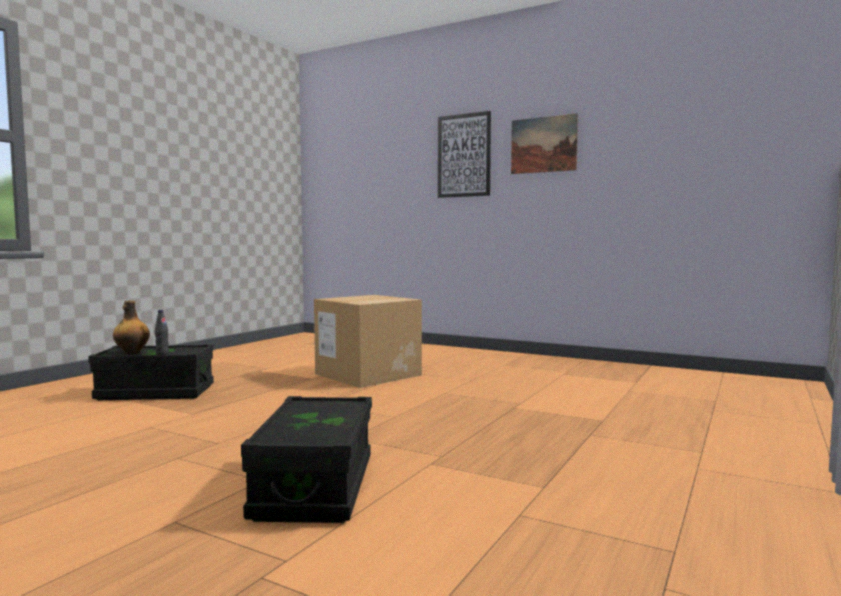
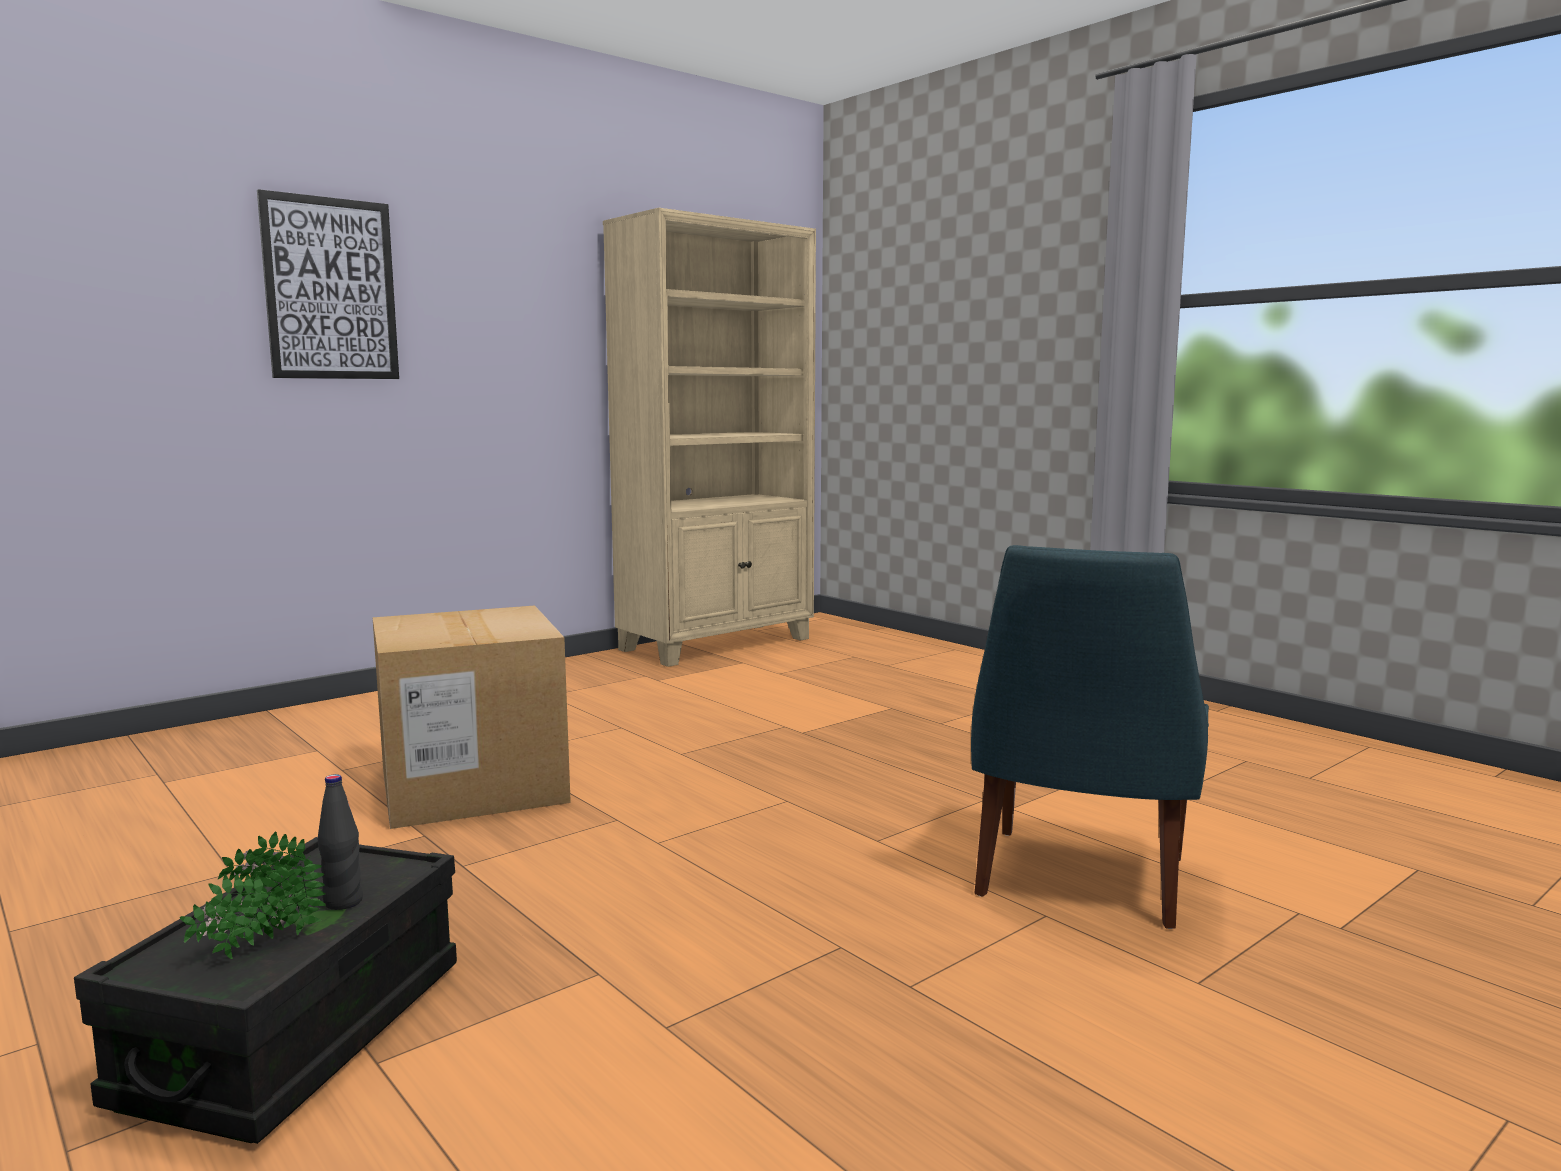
camera: 70 degrees left, 5 degrees up
bottle [113,301,150,354] -> potted plant [180,831,326,959]
black storage box [241,396,372,523] -> blue chair [971,545,1209,929]
picture [511,113,578,174] -> none
none -> beige bookcase [603,208,816,667]

